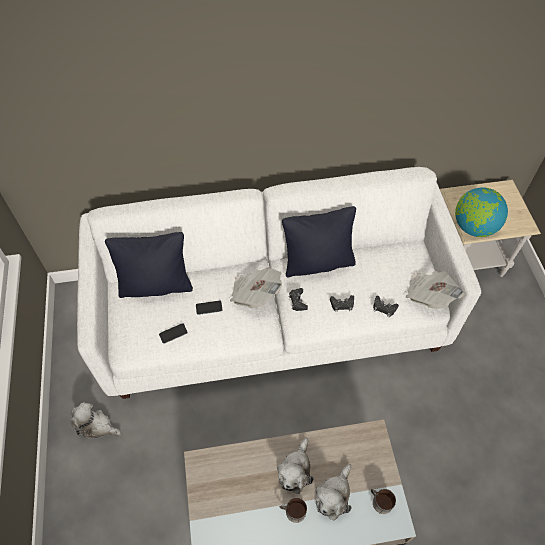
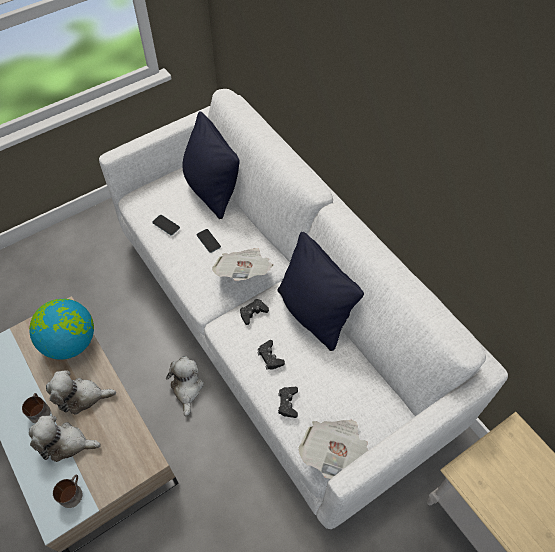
camera: 65 degrees right, 0 degrees up
plush toy [70,402,121,439] -> plush toy moved to [166,356,204,417]
globe [455,188,508,237] -> globe moved to [29,299,94,360]

